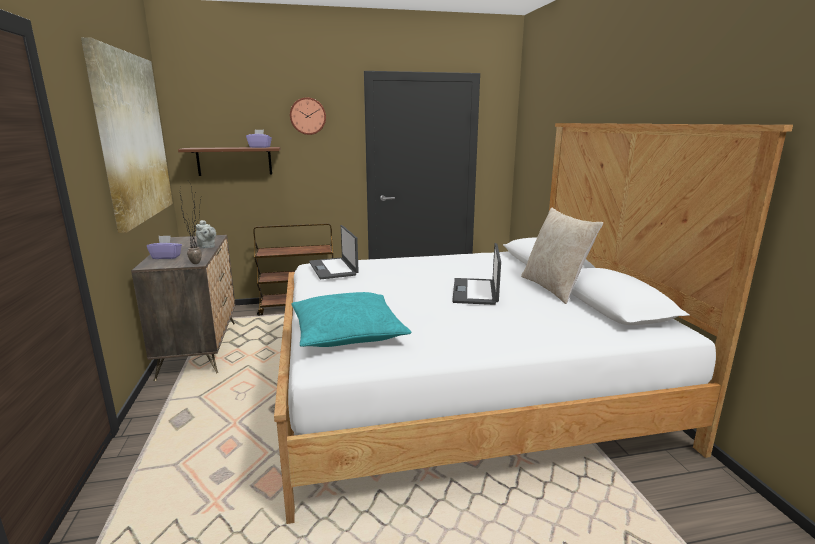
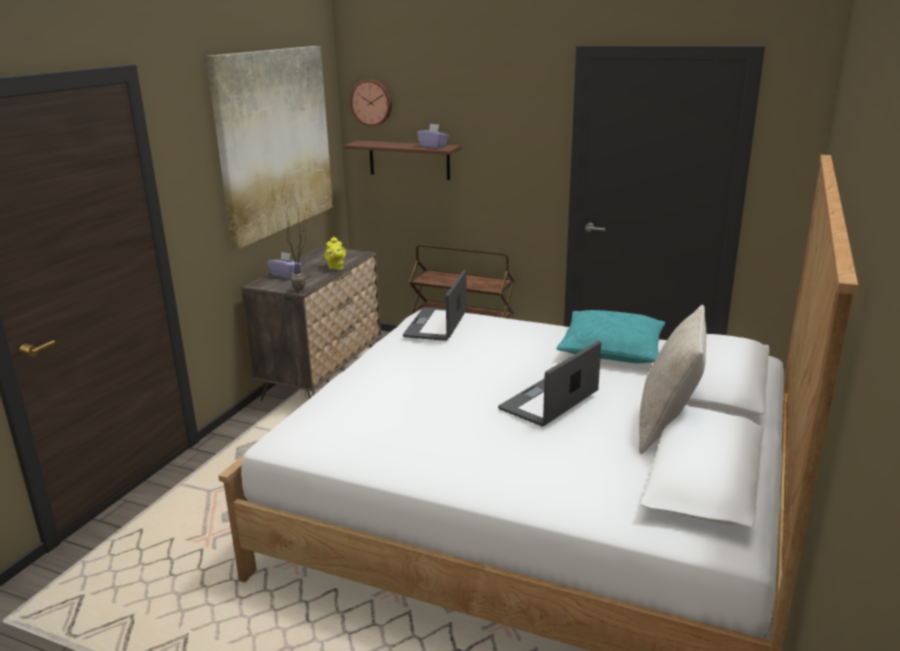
camera: 35 degrees right, 5 degrees up
grey teapot [195,220,216,248] -> yellow teapot [324,237,346,270]
wall clock [290,97,326,135] -> wall clock moved to [350,80,392,126]
turquoise pillow [292,292,411,347] -> turquoise pillow moved to [556,310,665,363]

